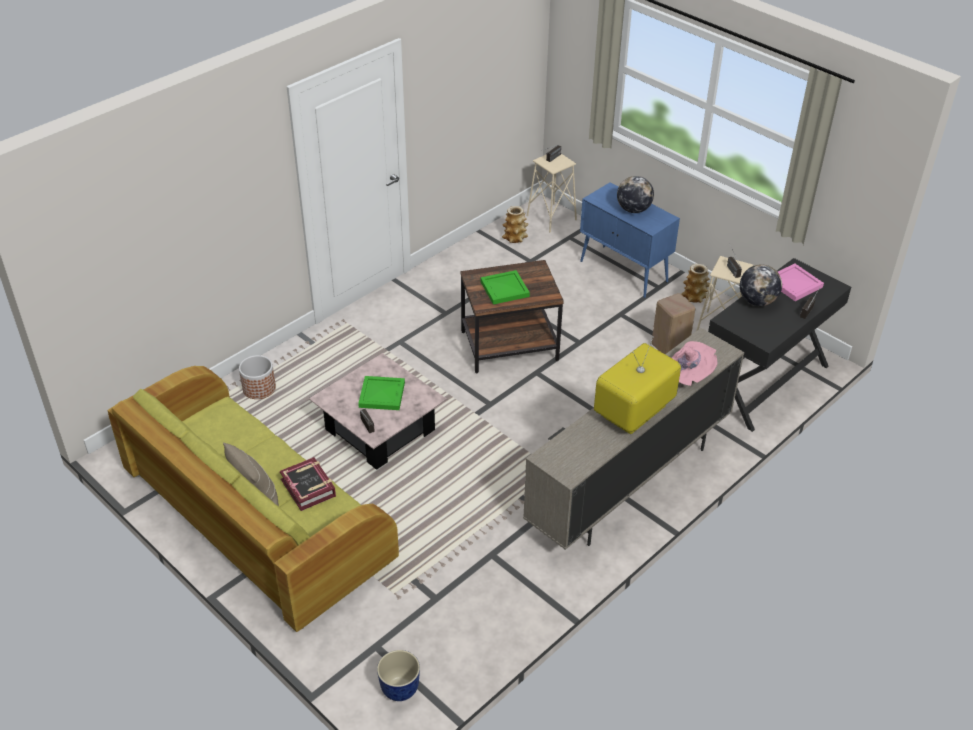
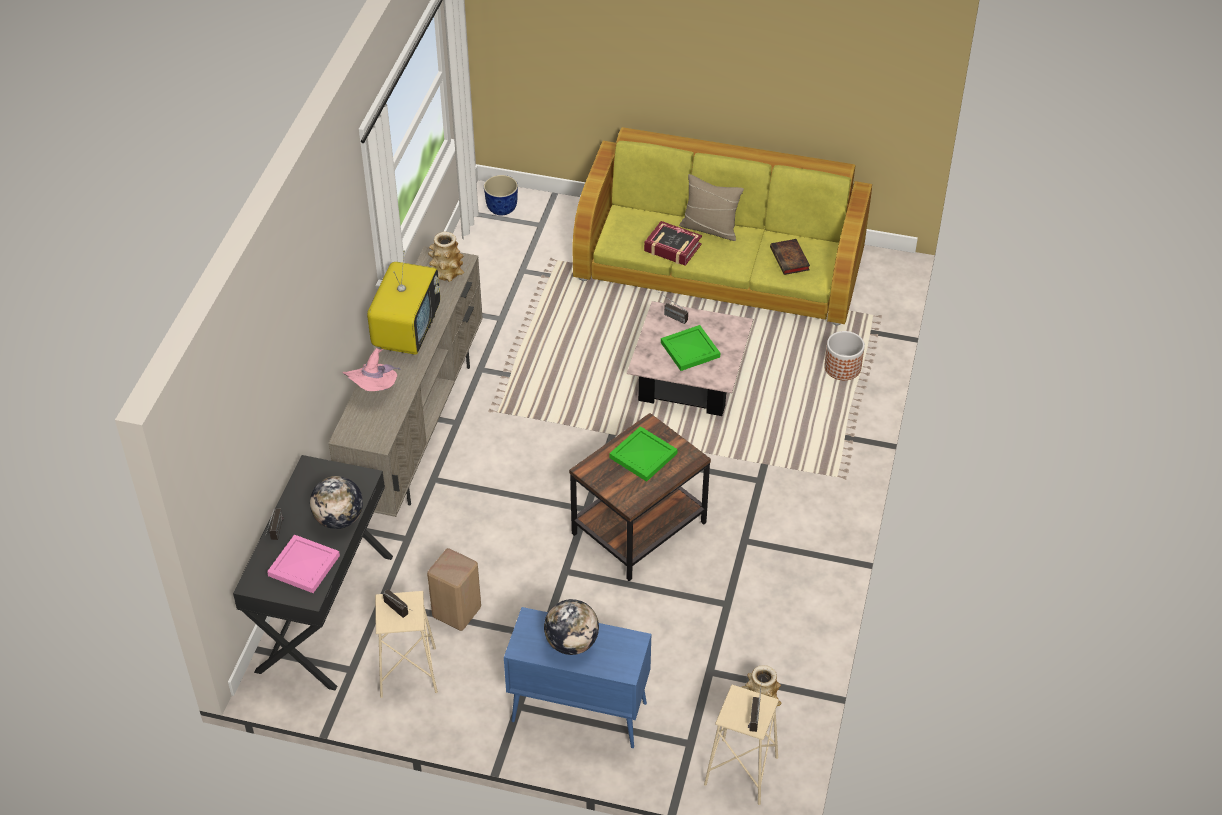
camera: 150 degrees right, 5 degrees up
vase [681,264,710,303] -> vase moved to [428,232,464,282]
none -> book [770,239,810,275]

